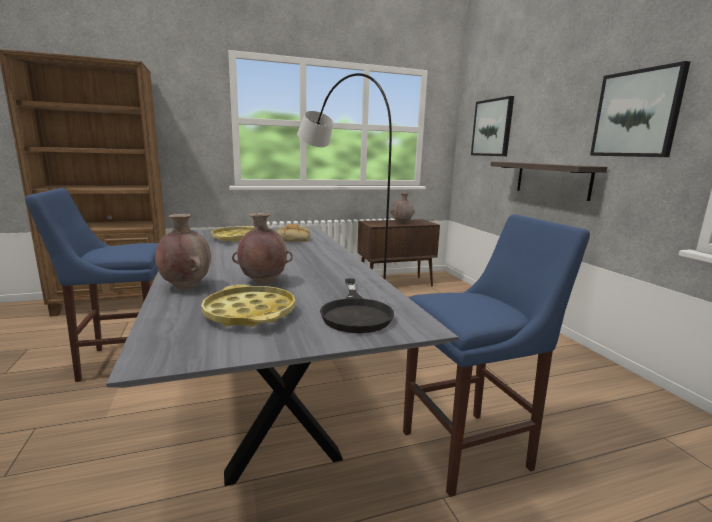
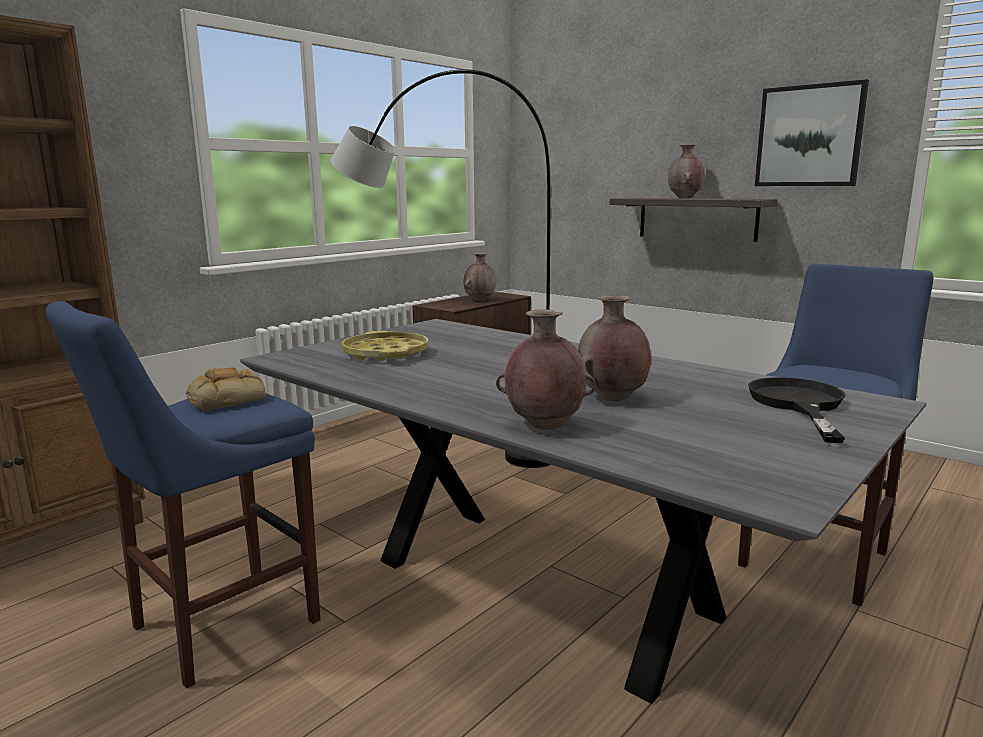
camera: 30 degrees left, 0 degrees up
yellow tray [201,284,295,327] -> none
bread [277,224,310,242] -> bread moved to [186,367,266,411]
black frying pan [320,279,394,333] -> black frying pan turned 135 degrees counterclockwise [748,377,846,443]
picture [471,96,514,156] -> none
none -> brown vase [668,145,705,198]

